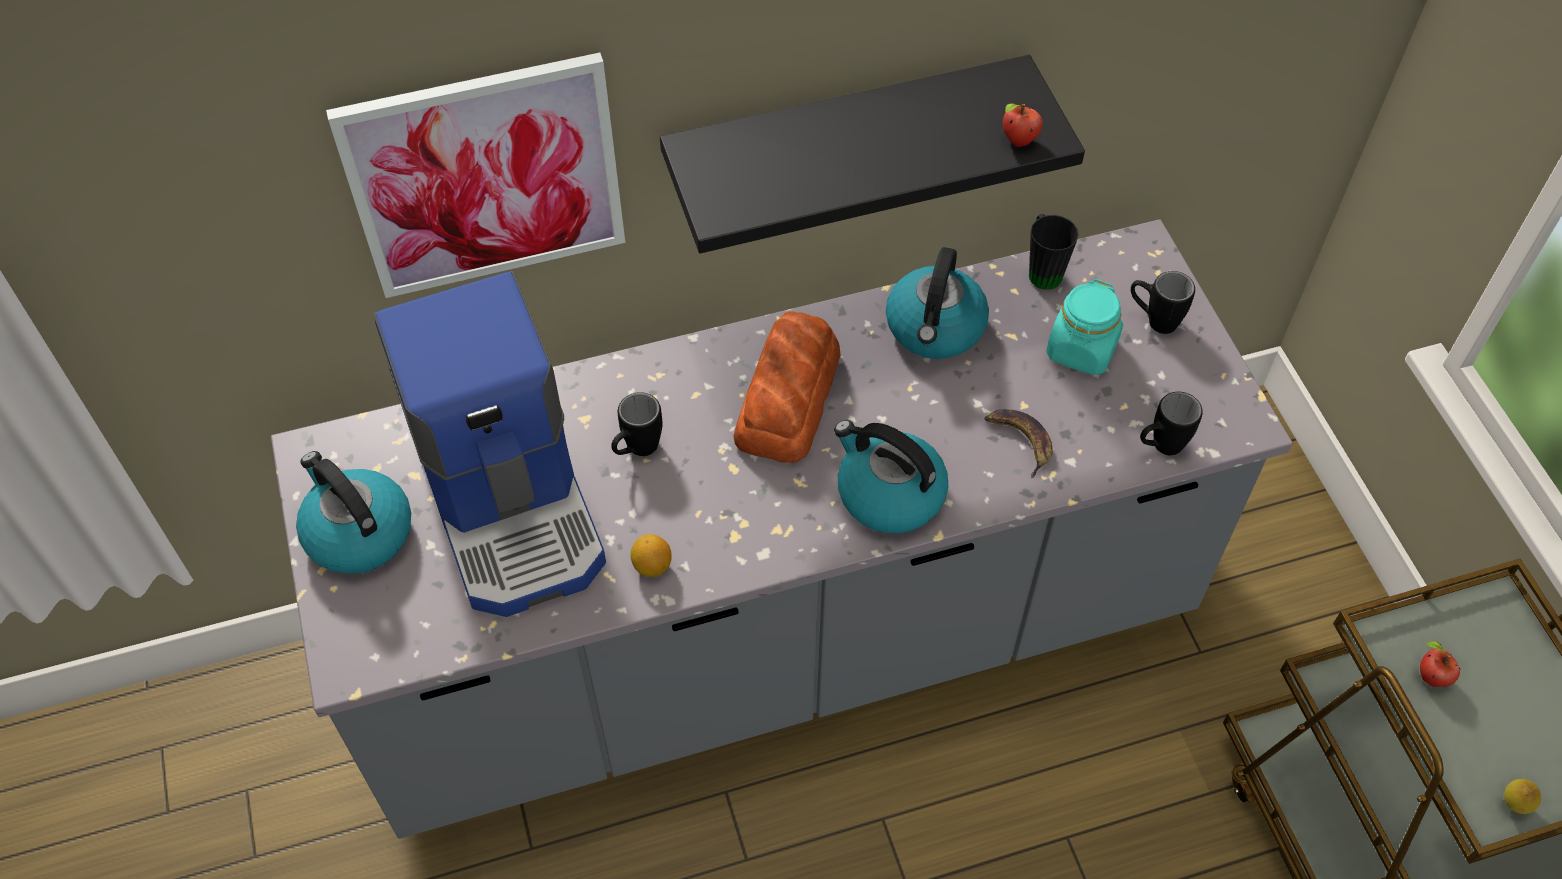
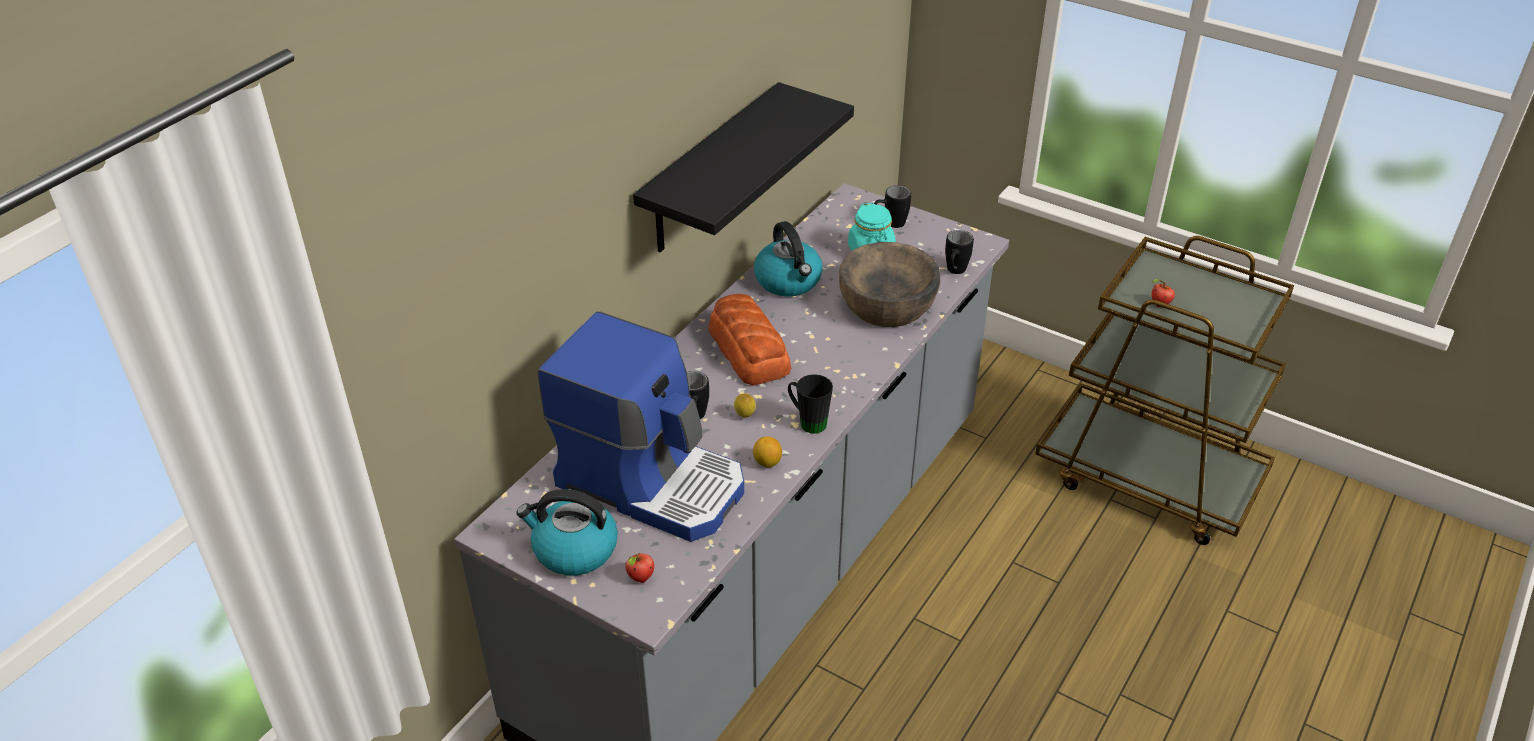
camera: 40 degrees left, 15 degrees down
picture [326,53,625,298] -> none
kettle [834,420,948,533] -> none
banana [984,409,1053,478] -> brown bowl [839,242,940,327]
apple [1003,103,1043,147] -> apple moved to [625,553,654,583]
black mug [1029,214,1079,290] -> black mug moved to [788,374,833,434]
lemon [1504,779,1541,814] -> lemon moved to [734,393,756,418]

